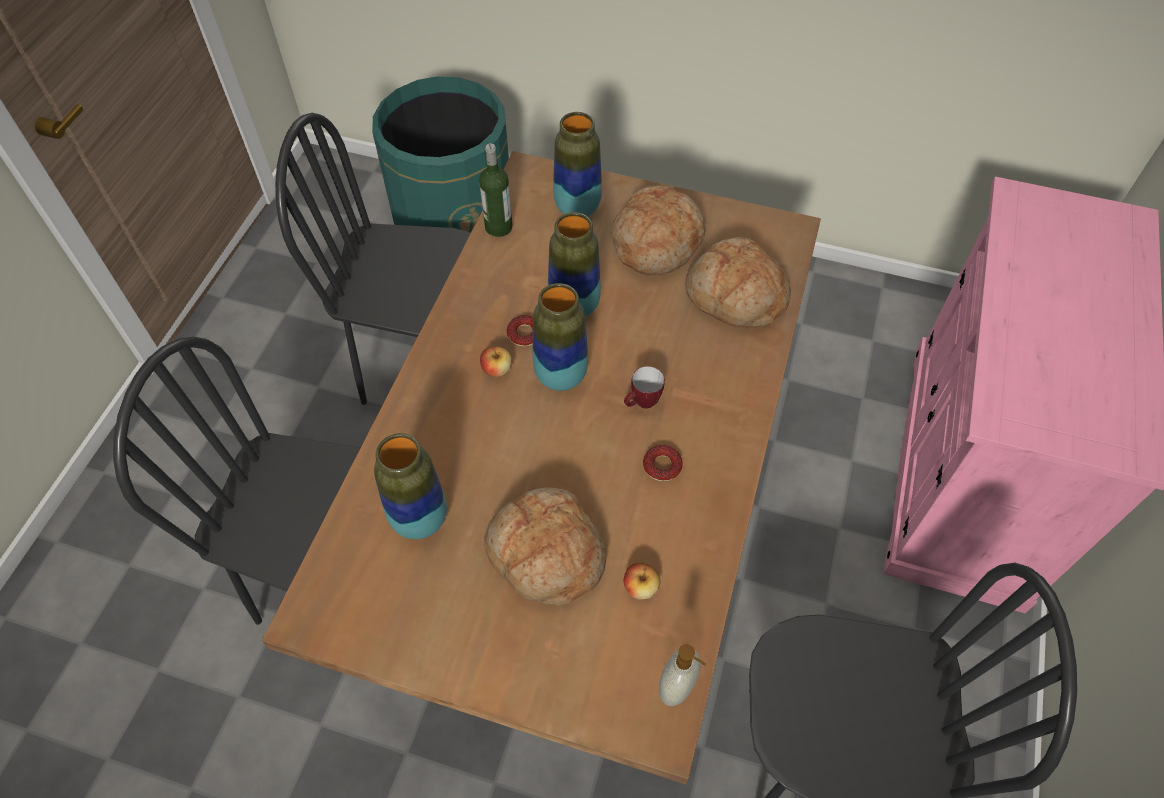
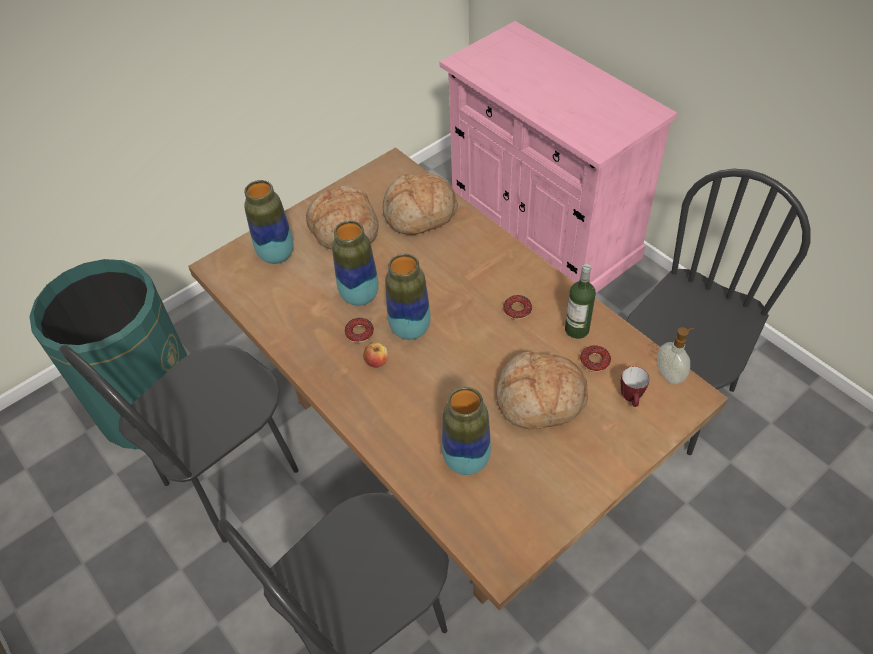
camera: 55 degrees left, 5 degrees down
bottle [479,143,513,237] -> bottle moved to [565,264,596,339]
apple [623,562,660,600] -> donut [580,345,611,372]
mug [624,366,665,409] -> mug moved to [621,366,649,407]

